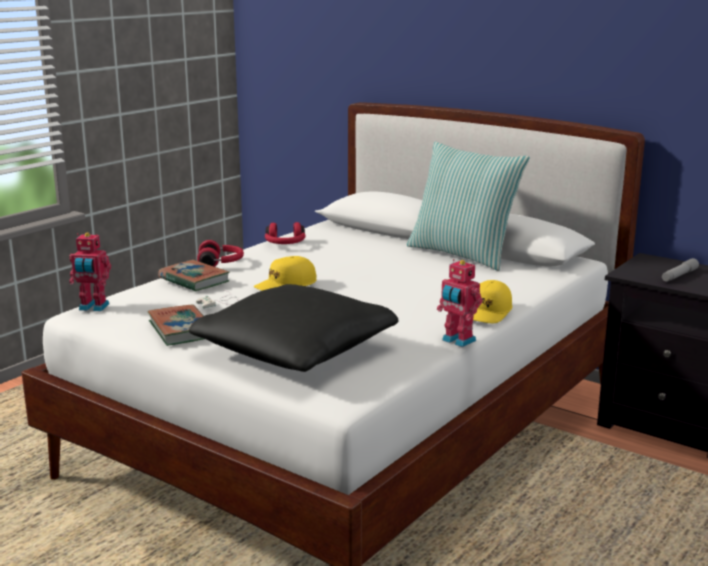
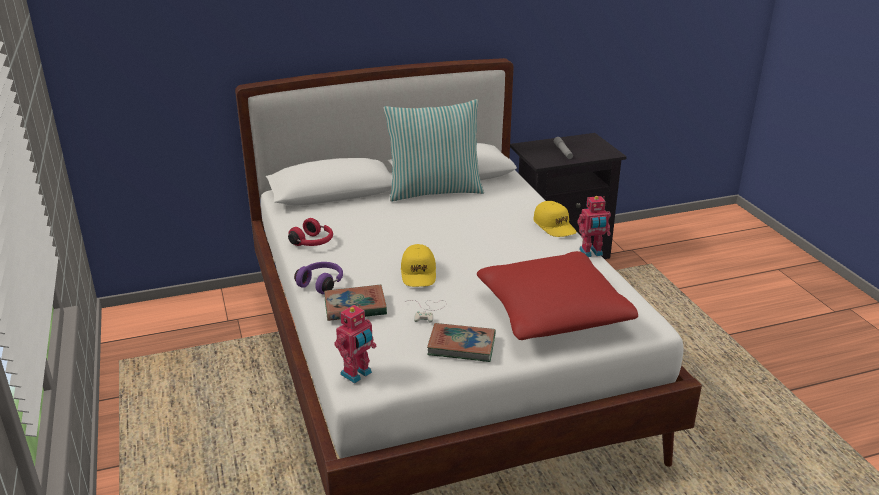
camera: 55 degrees left, 10 degrees up
black pillow [189,284,399,372] -> red pillow [477,251,638,340]
red headphones [197,240,244,267] -> purple headphones [294,262,343,294]

